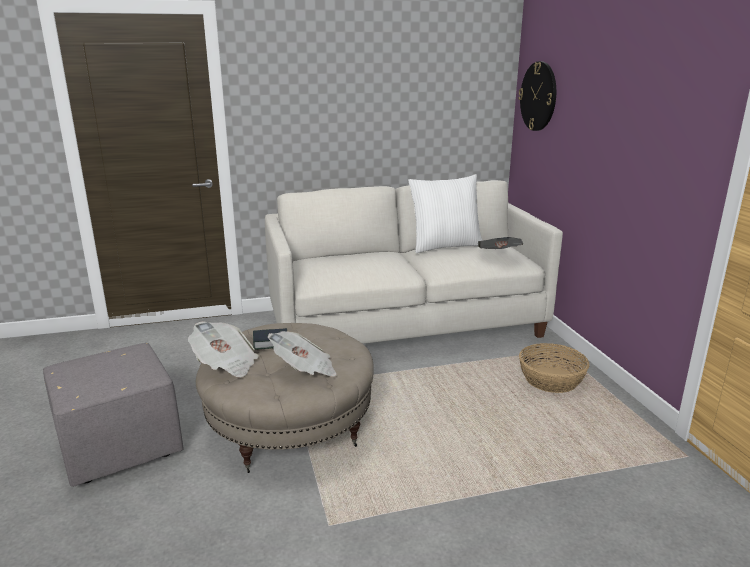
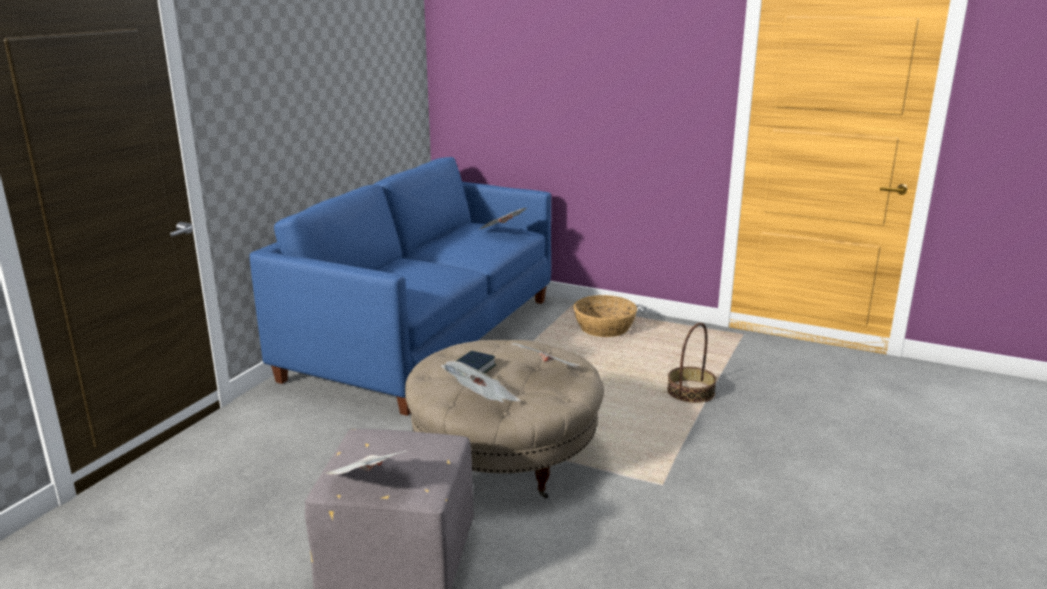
camera: 50 degrees left, 0 degrees up
white sofa [265,180,563,344] -> blue sofa [250,157,551,416]
white pillow [408,174,483,253] -> none
wall clock [518,61,556,131] -> none
none -> newspaper [324,451,408,474]
none -> basket [667,323,717,403]

